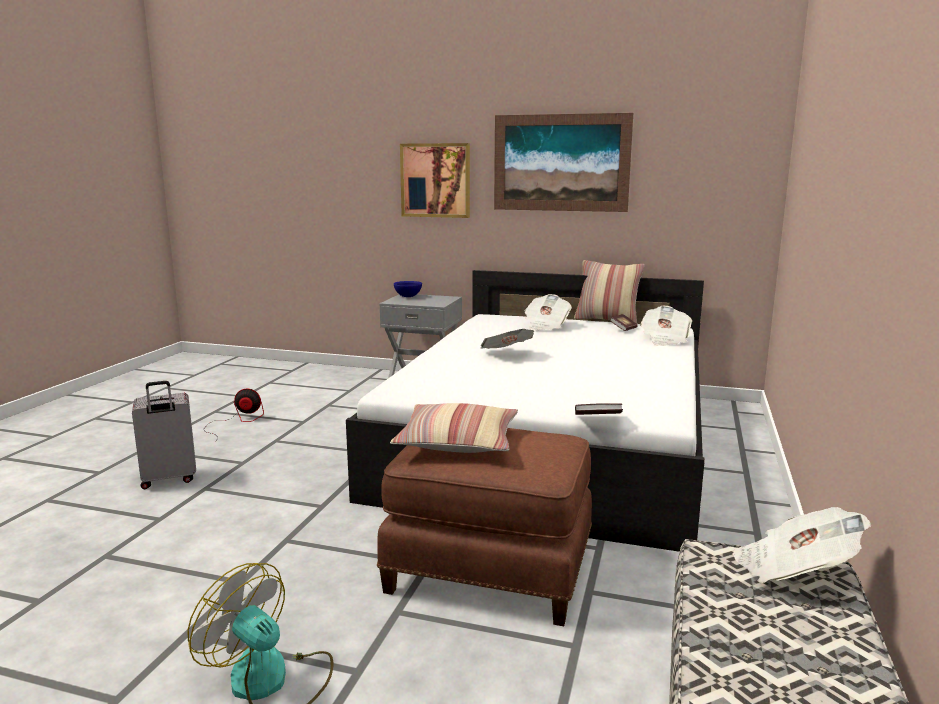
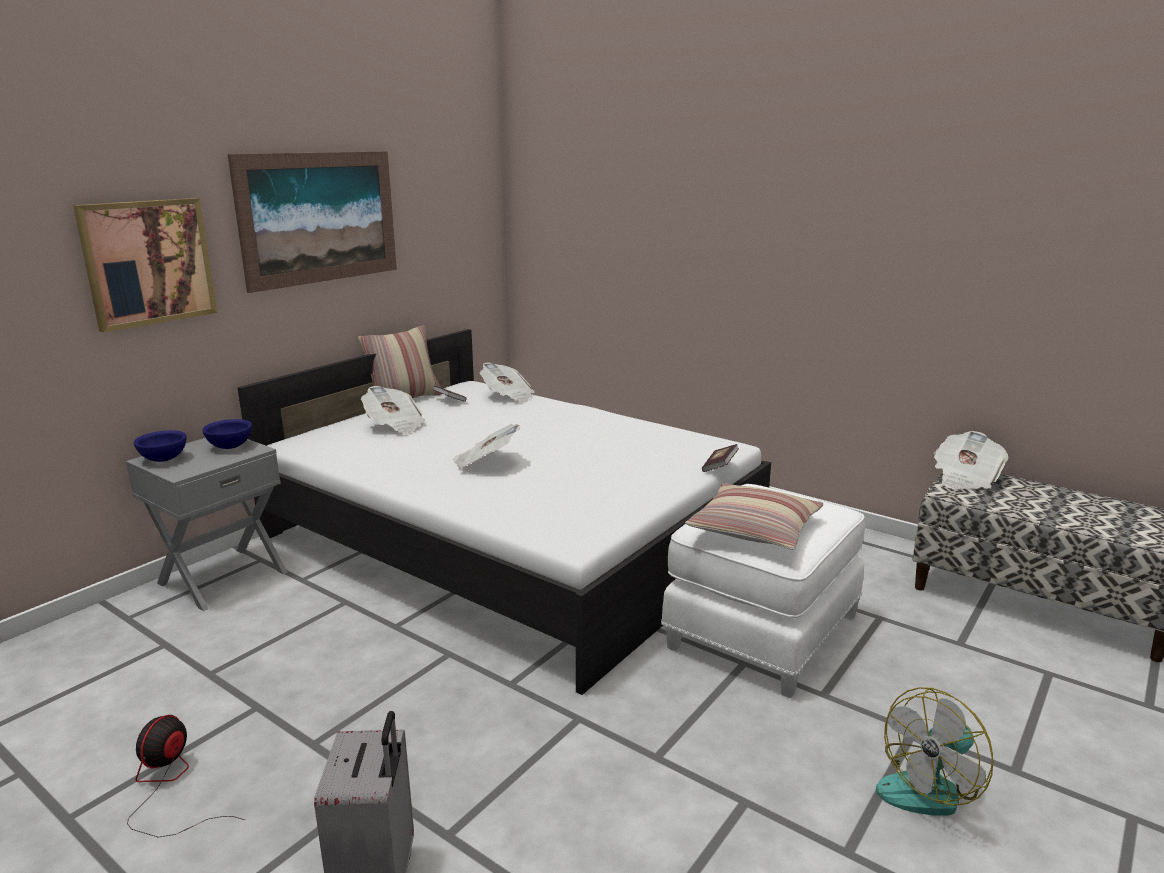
camera: 70 degrees left, 5 degrees up
brown ottoman [377,428,592,626] -> white ottoman [661,484,865,698]
none -> blue bowl [203,419,252,449]

